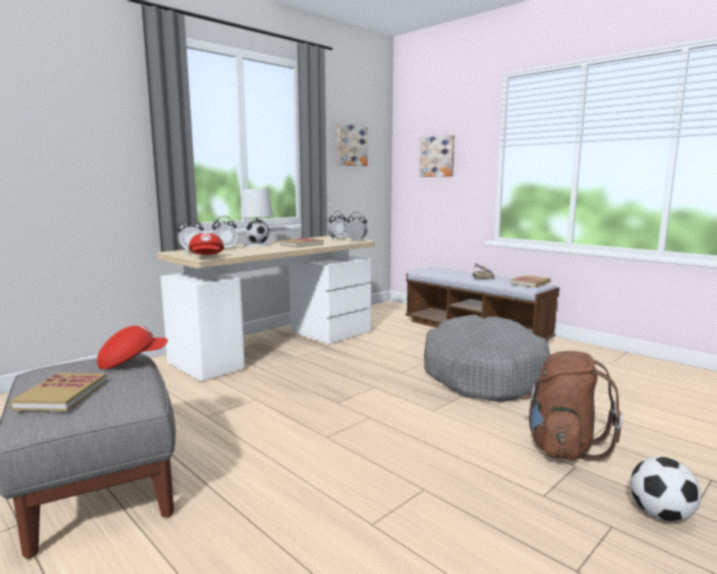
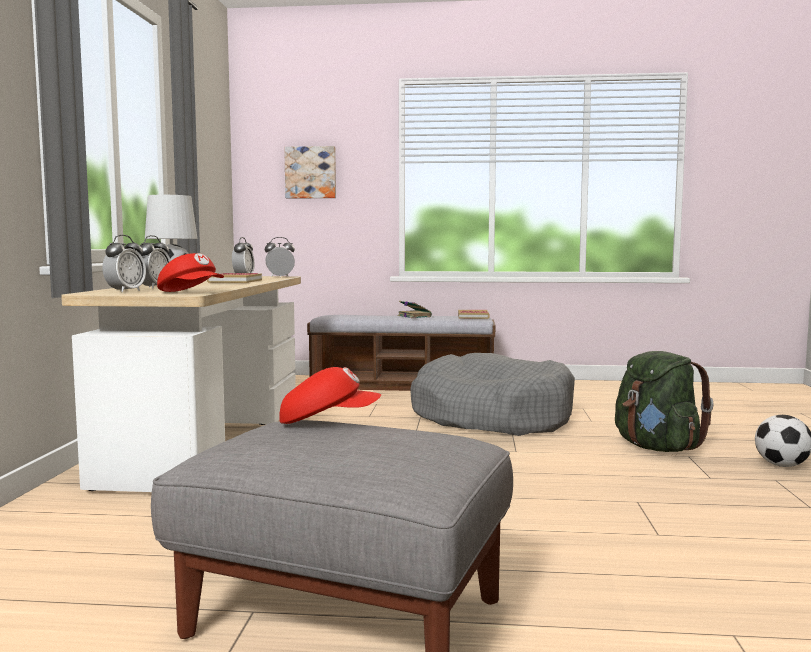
camera: 40 degrees left, 5 degrees down
book [9,373,107,411] -> none
red cap [97,325,168,369] -> red cap turned 75 degrees clockwise [279,367,381,424]
picture [337,124,368,166] -> none
brown backpack [521,351,623,461] -> green backpack [615,351,714,452]

